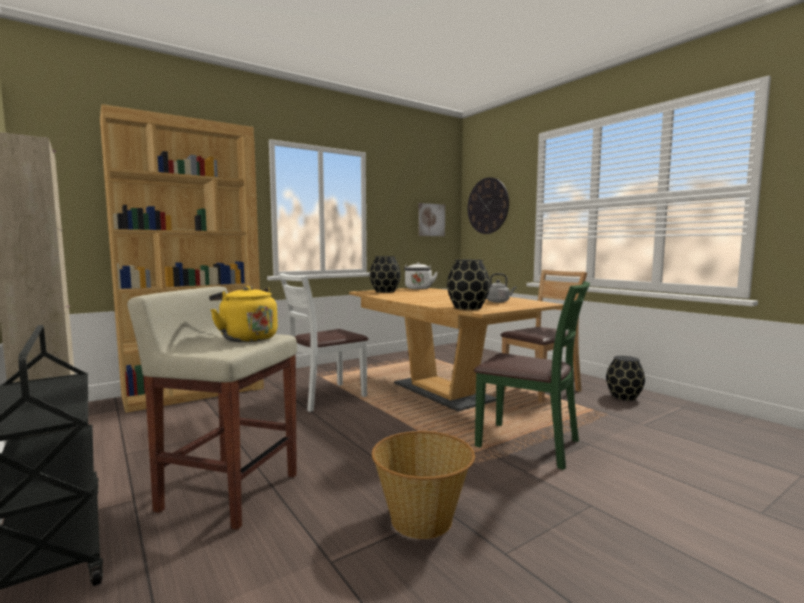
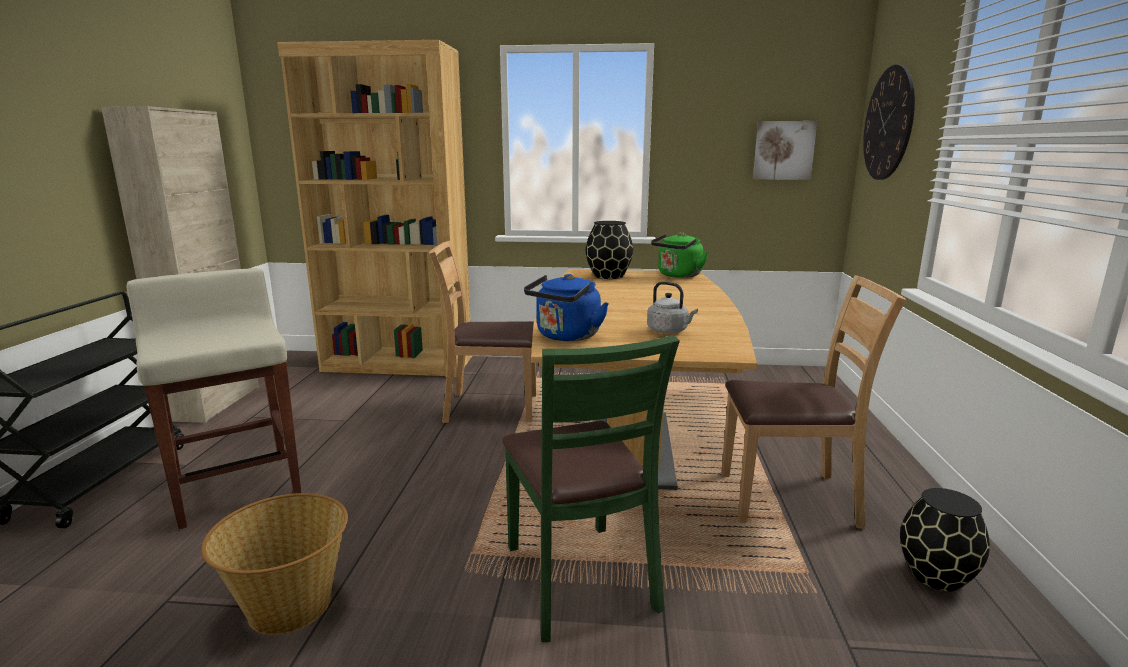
camera: 40 degrees right, 10 degrees up
yellow kettle [209,286,278,342] -> none
white chair [279,273,368,412] -> brown chair [429,241,536,423]
white kettle [404,262,438,289] -> green kettle [651,233,708,278]
black vase [447,260,490,310] -> blue kettle [524,274,609,341]

